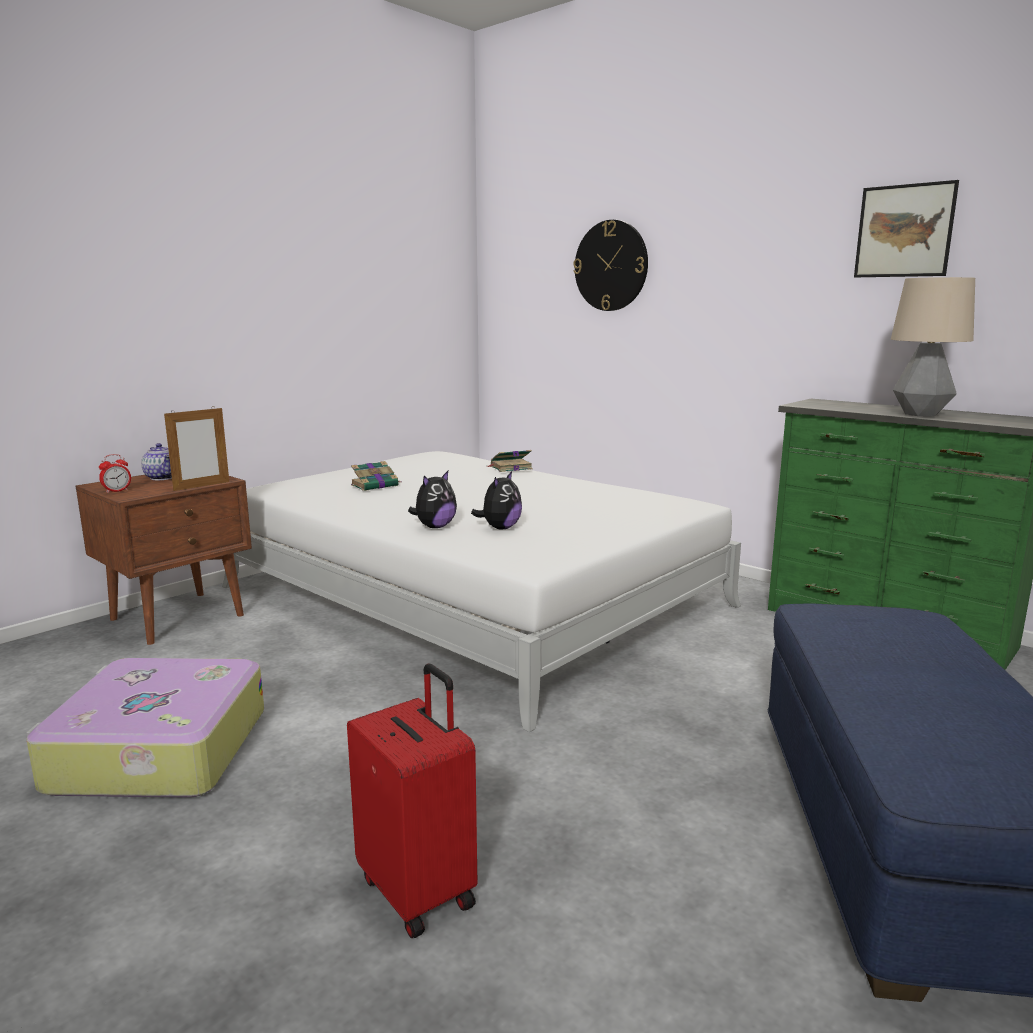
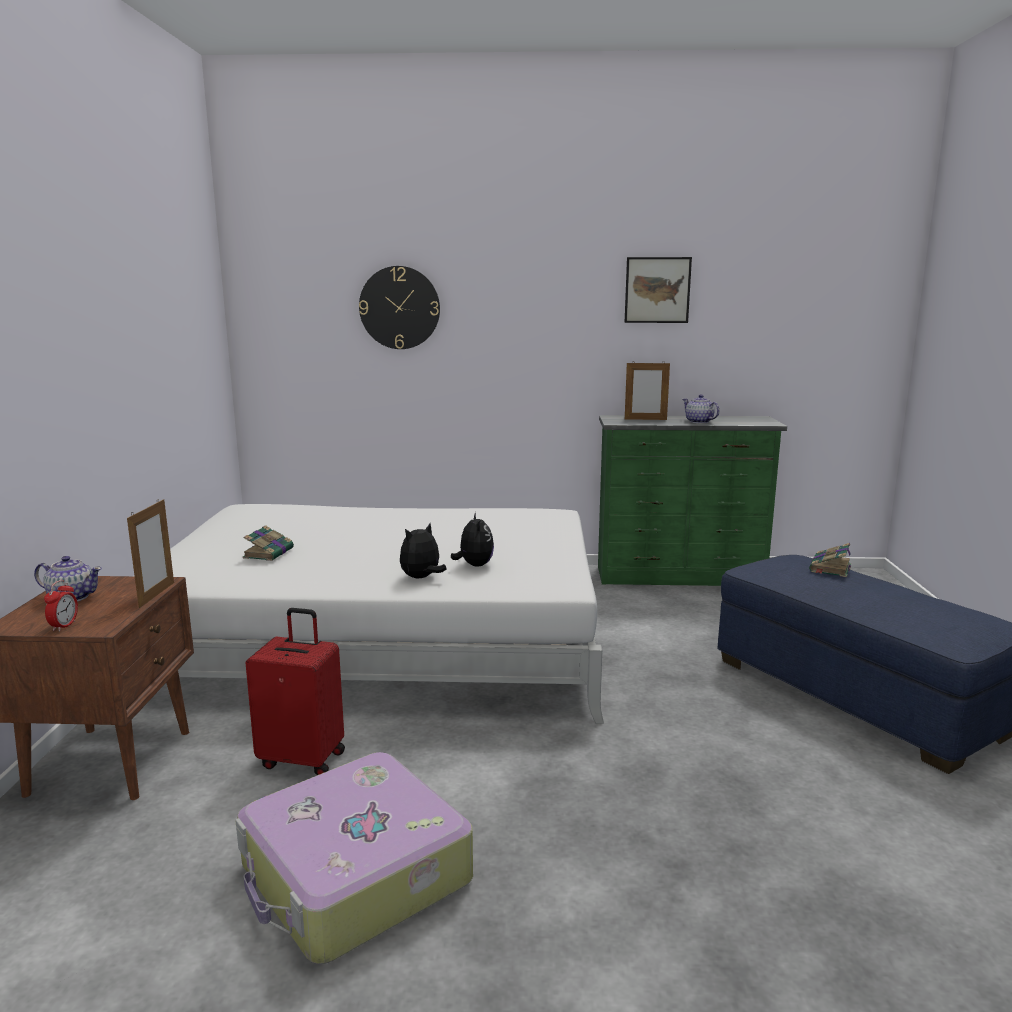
camera: 40 degrees left, 0 degrees up
red suitcase [347,664,477,938] -> red suitcase moved to [246,608,345,775]
plush toy [408,471,457,528] -> plush toy turned 135 degrees counterclockwise [400,523,447,578]
book [488,450,533,472] -> book moved to [809,543,851,577]
table lamp [891,277,975,417] -> teapot [683,394,720,424]
none -> picture frame [625,363,670,420]

